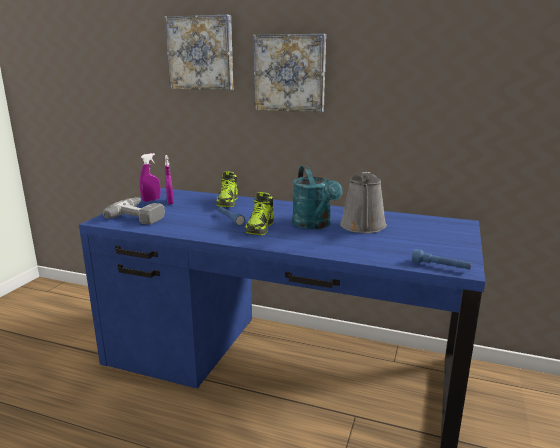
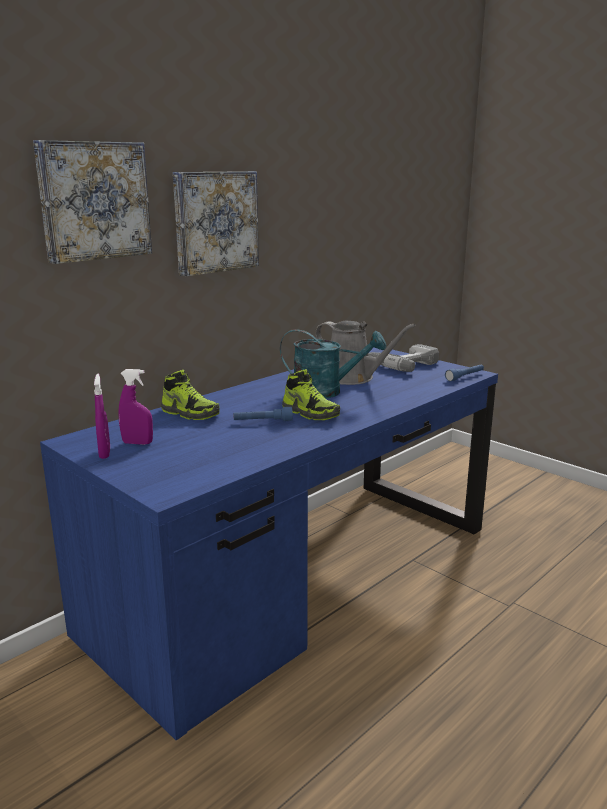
camera: 65 degrees left, 0 degrees up
power drill [103,197,165,225] -> power drill moved to [368,344,439,372]

